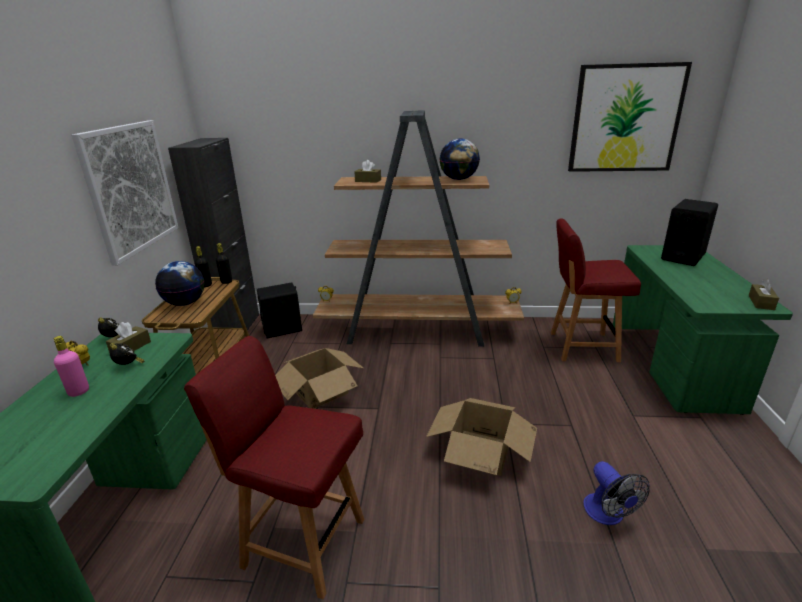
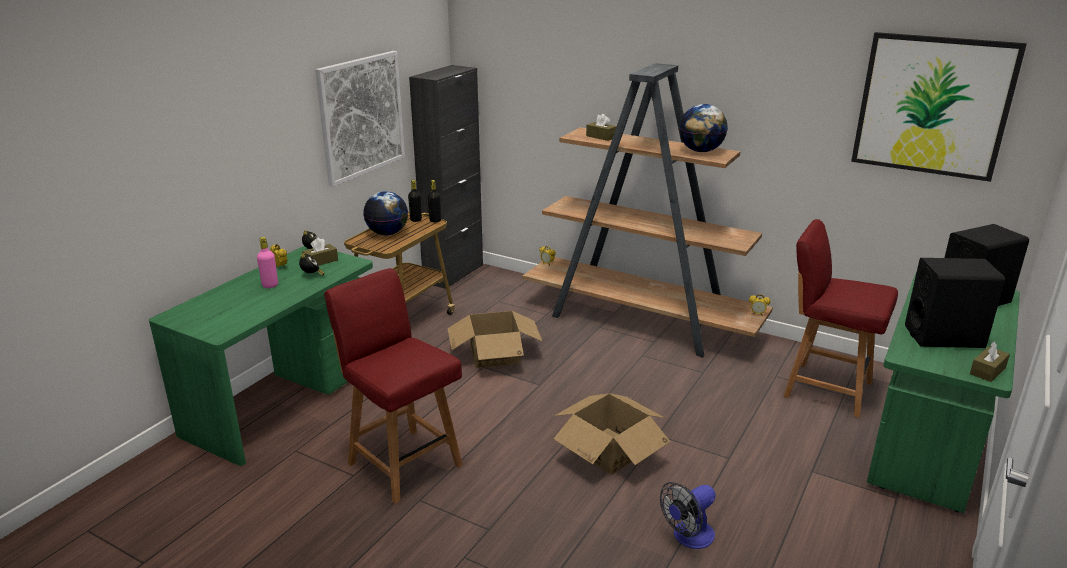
camera: 25 degrees right, 0 degrees up
black speaker [257,282,302,338] -> black speaker moved to [905,258,1005,348]
fan [583,461,650,525] -> fan turned 45 degrees clockwise [660,482,716,549]

